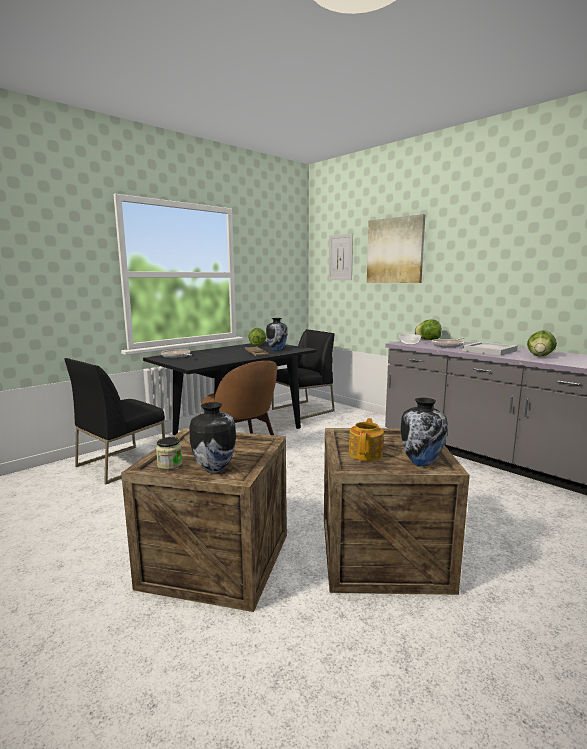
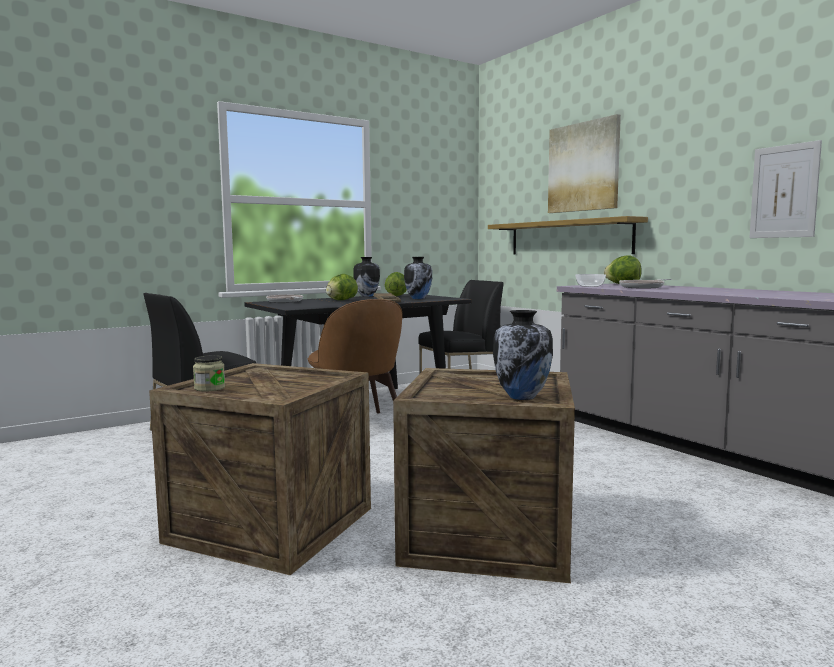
camera: 10 degrees right, 5 degrees down
vase [189,402,236,473] -> vase moved to [353,257,380,297]
picture [329,233,353,280] -> picture moved to [750,140,822,238]
teapot [349,418,384,461] -> none
white tray [462,342,518,356] -> none
lettuce [527,330,557,357] -> lettuce moved to [326,274,358,300]
none -> shelf [488,216,648,254]

